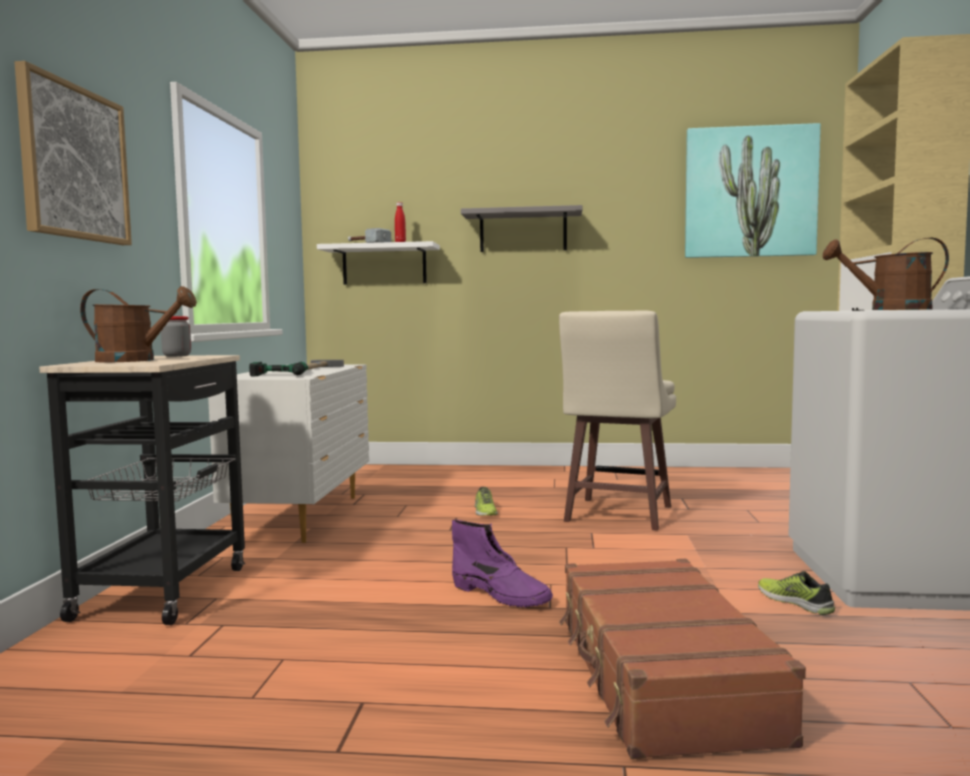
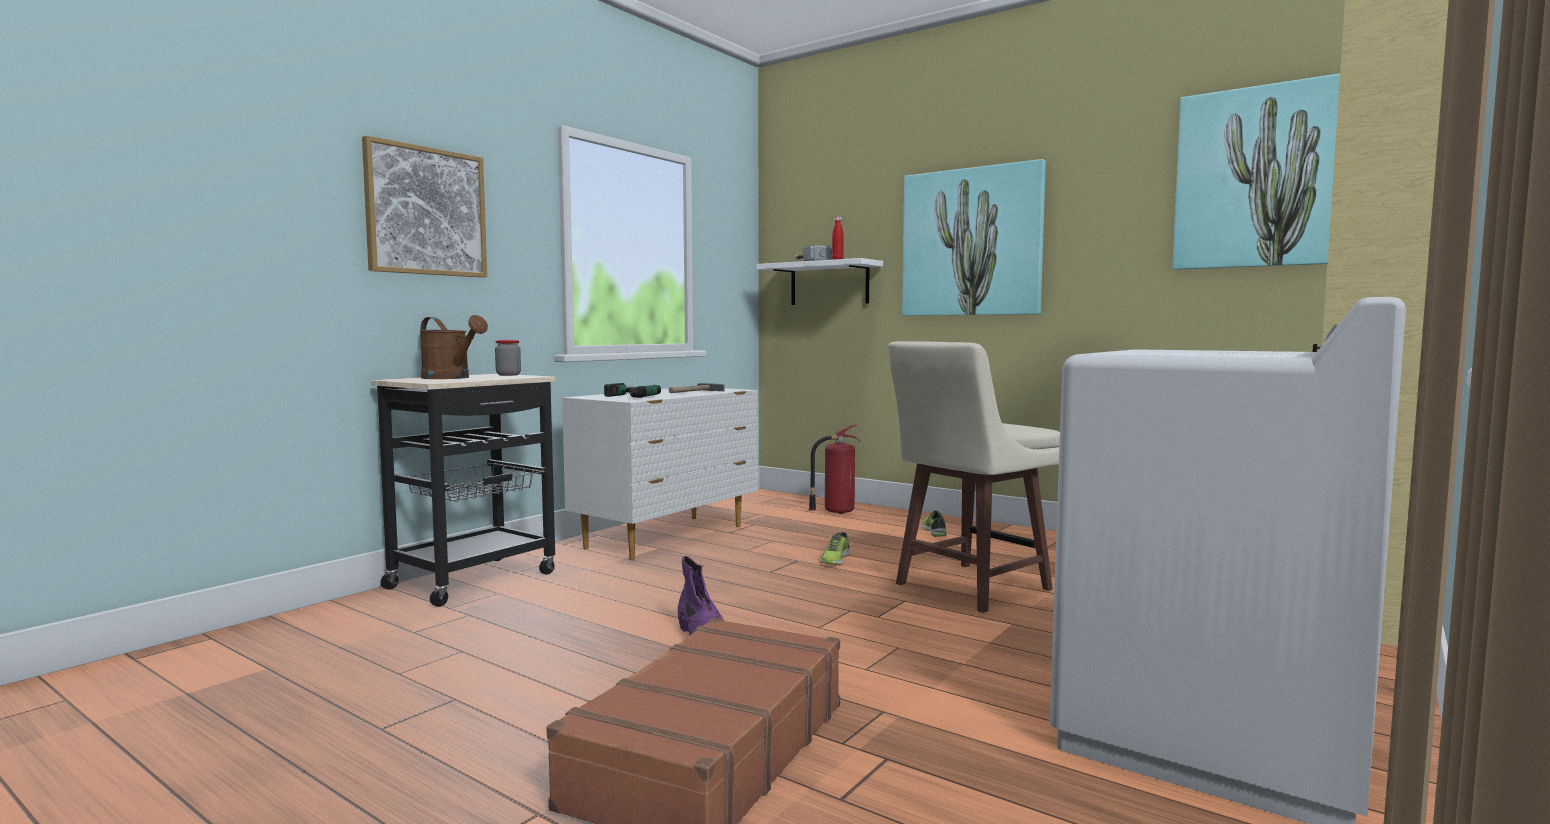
camera: 30 degrees right, 0 degrees up
grey shelf [461,205,582,252] -> picture [902,159,1046,316]
shoe [758,571,835,615] -> shoe moved to [922,510,947,537]
brown watering can [823,238,949,310] -> none
none -> fire extinguisher [809,424,861,514]

